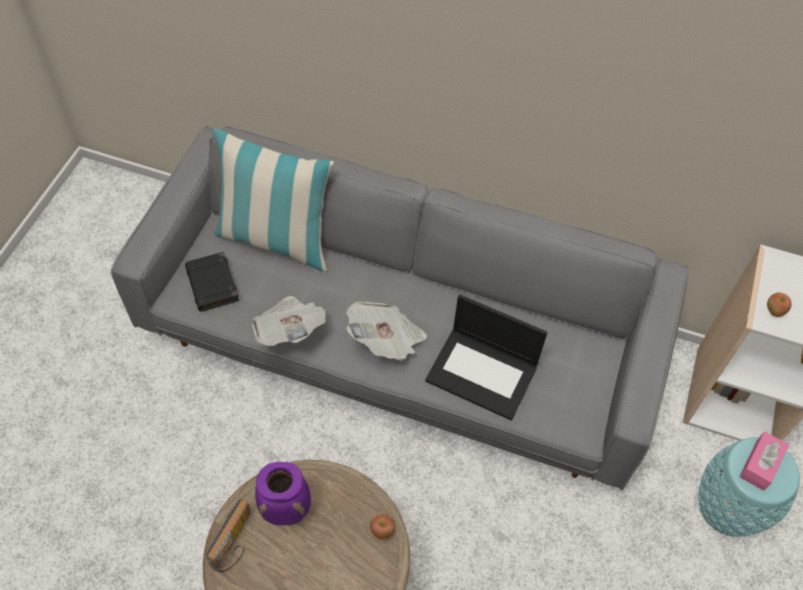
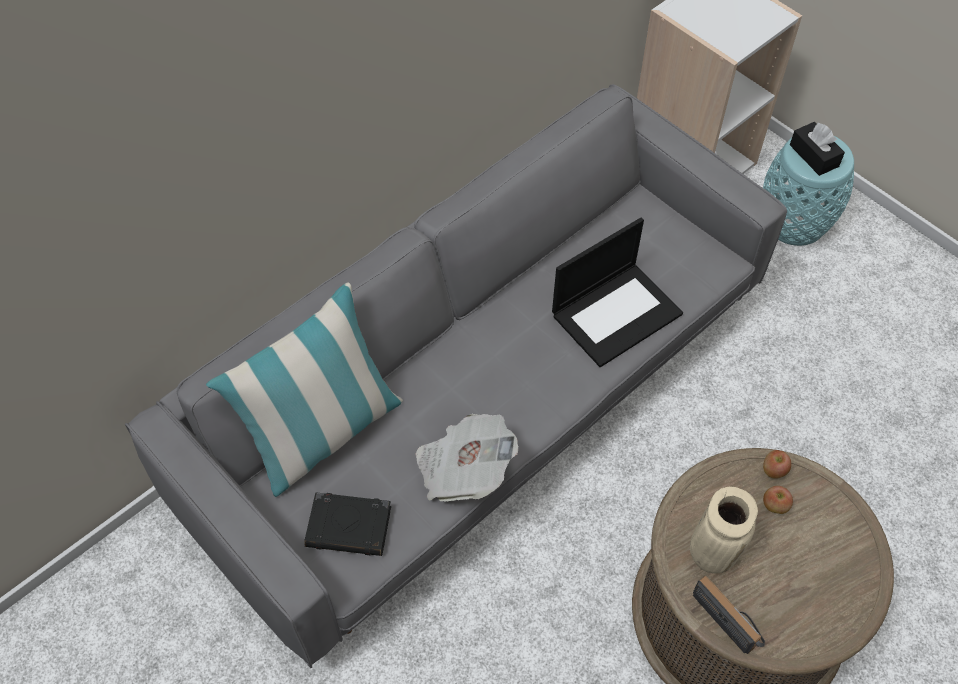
camera: 60 degrees left, 0 degrees up
purple vase [255,462,311,525] -> beige vase [690,486,758,573]
newspaper [346,301,427,361] -> none
pink tissue box [739,431,789,491] -> black tissue box [790,122,845,176]
apple [767,293,792,317] -> apple moved to [763,486,793,514]

